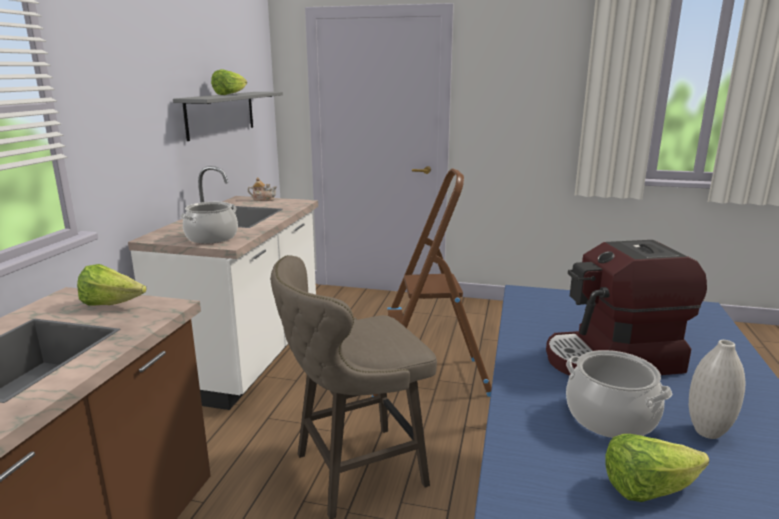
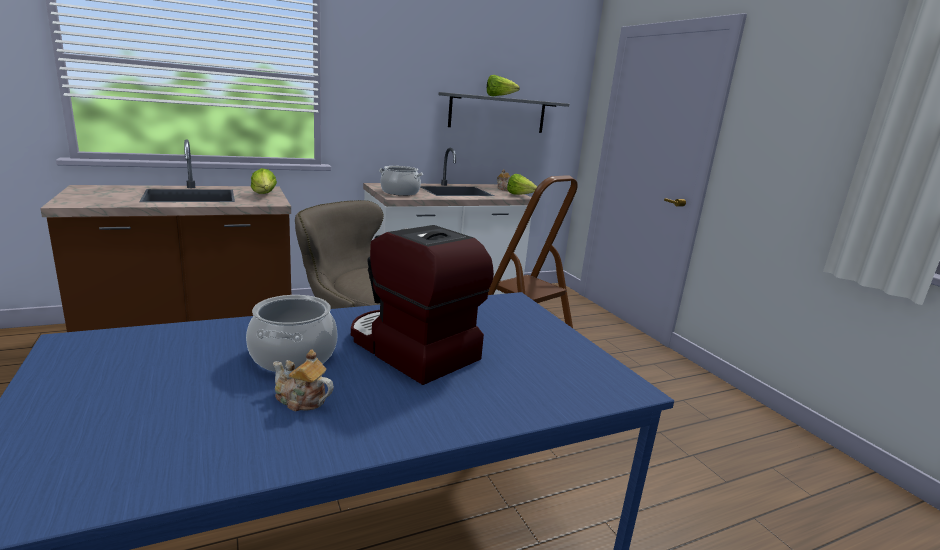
camera: 50 degrees right, 0 degrees up
lettuce [605,434,709,502] -> lettuce moved to [507,174,537,195]
white vase [689,340,745,439] -> teapot [273,349,334,411]

